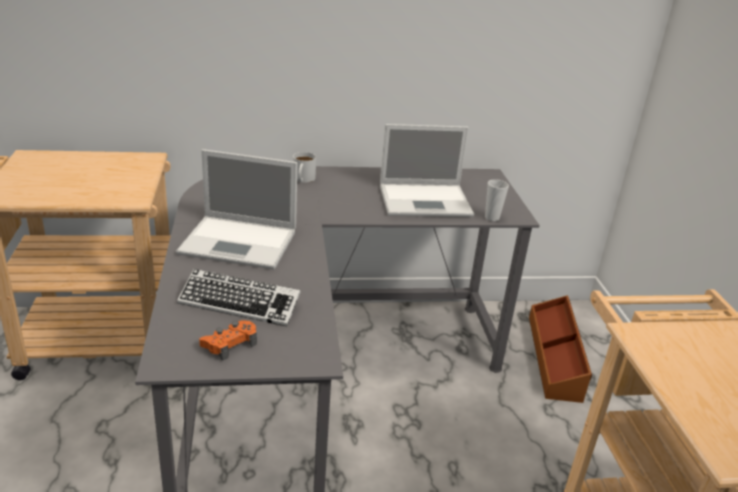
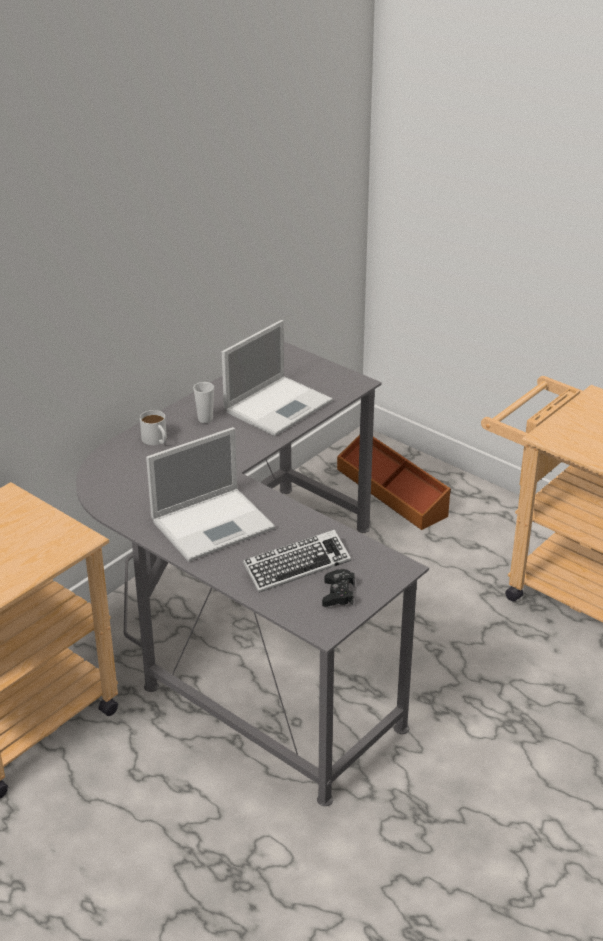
camera: 40 degrees left, 5 degrees up
orange game controller [199,320,257,361] -> black game controller [322,569,355,607]
cup [485,179,509,221] -> cup moved to [193,382,214,423]

